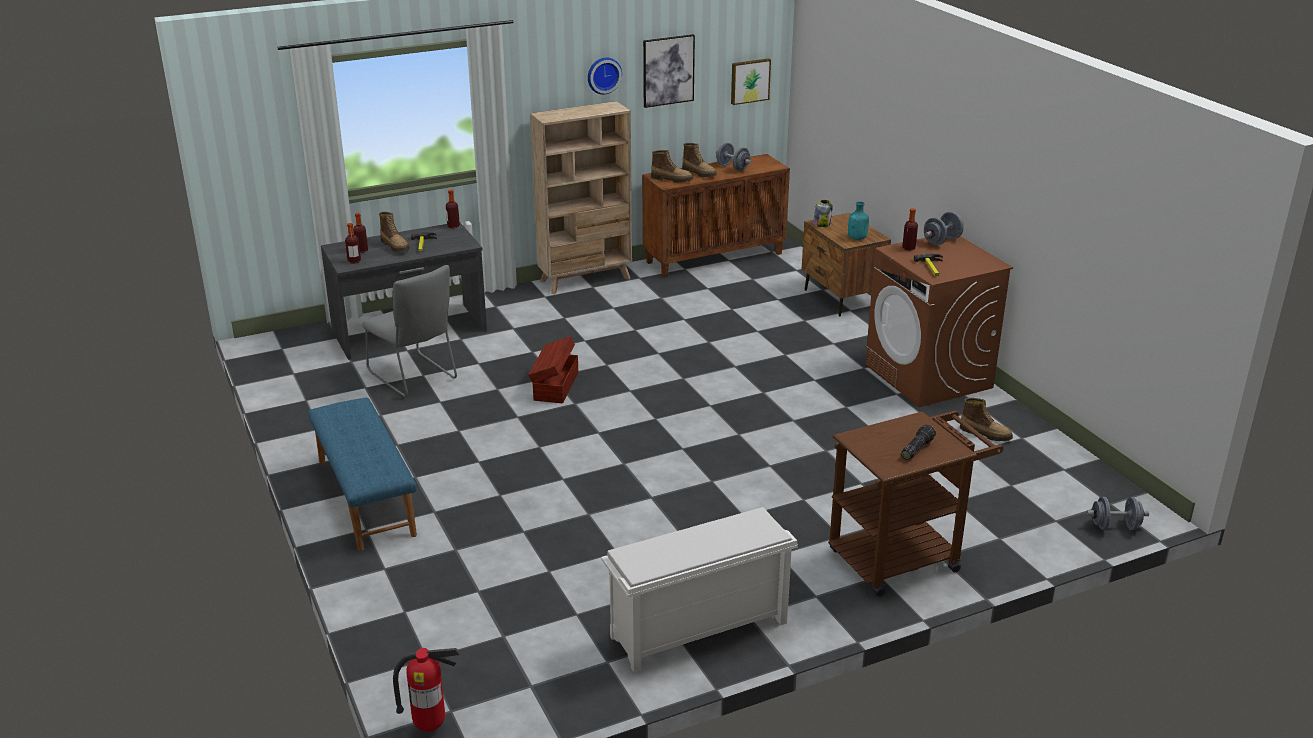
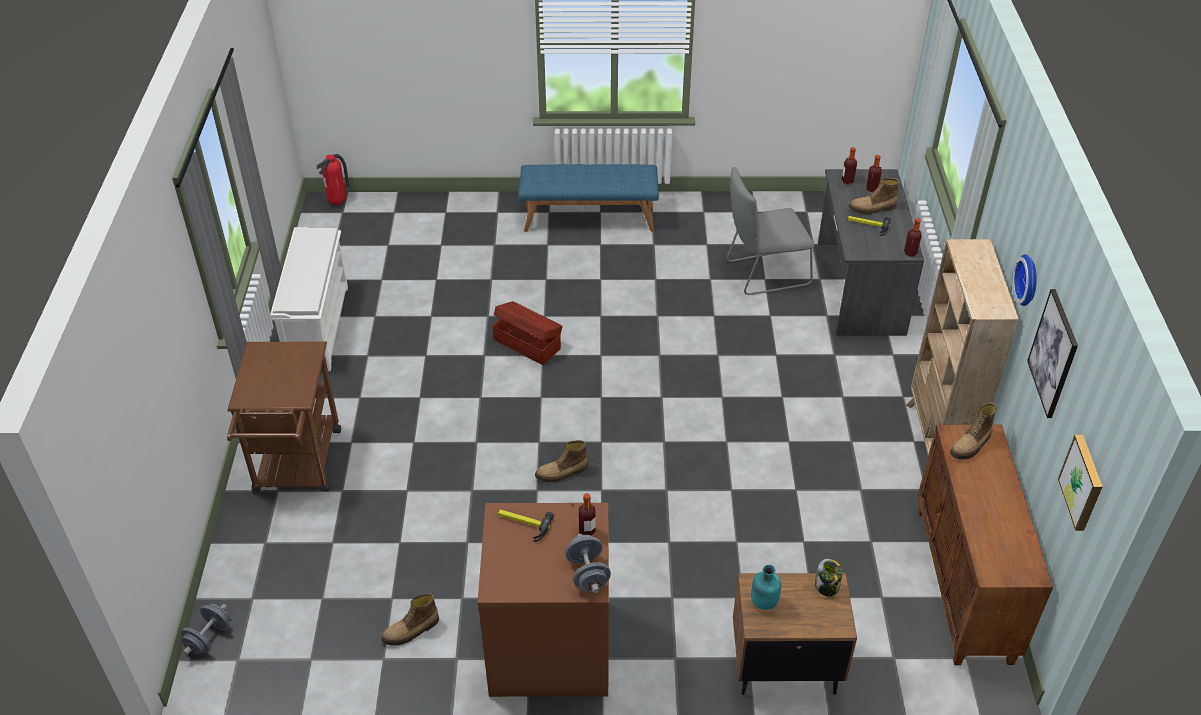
camera: 115 degrees right, 15 degrees up
brown storage box [528,336,578,403] -> brown storage box moved to [492,301,562,365]
boot [682,143,717,177] -> boot moved to [535,440,588,483]
grey dumbbell [716,143,751,171] -> none
flashlight [901,425,936,460] -> none

